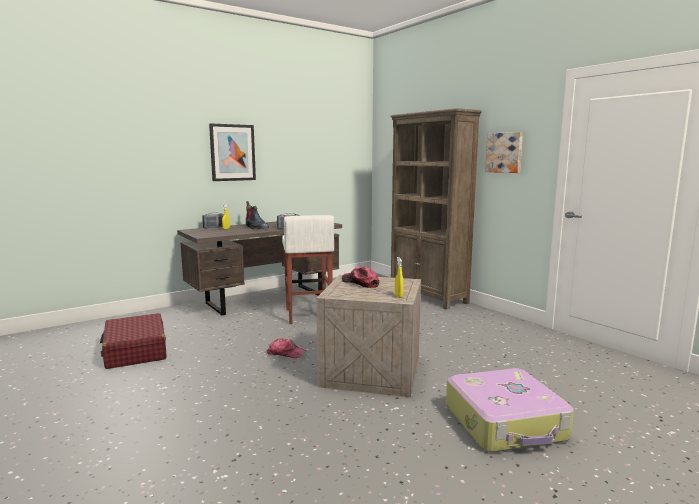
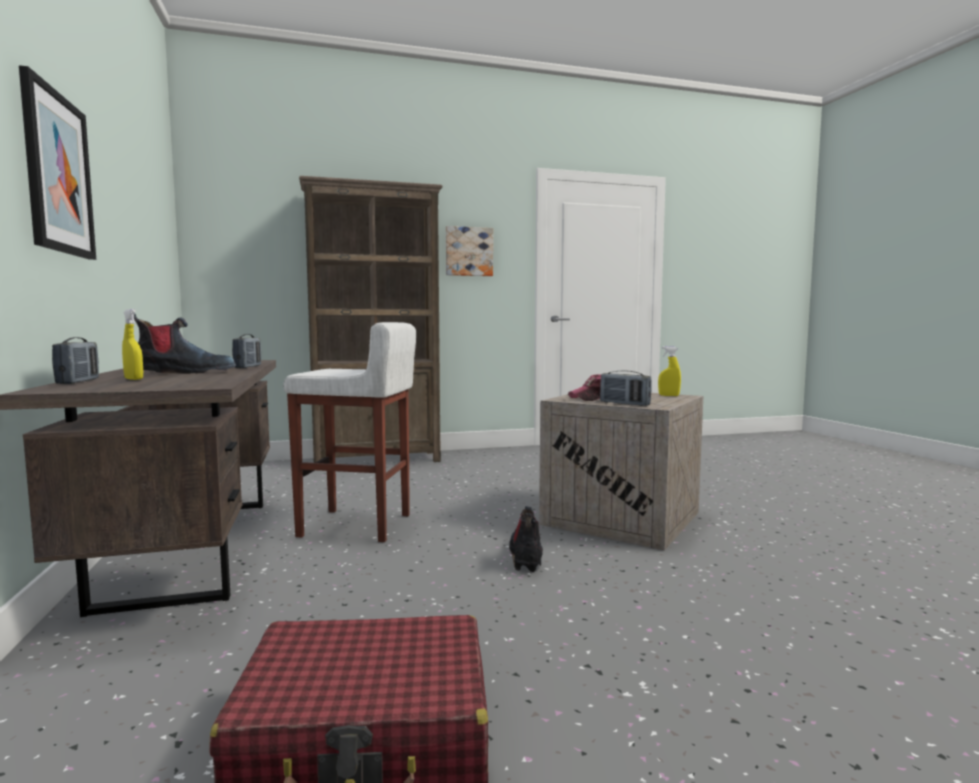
camera: 70 degrees left, 5 degrees down
cap [267,338,306,358] -> boot [509,506,543,573]
suitcase [446,368,574,452] -> none
none -> radio [600,371,652,406]

